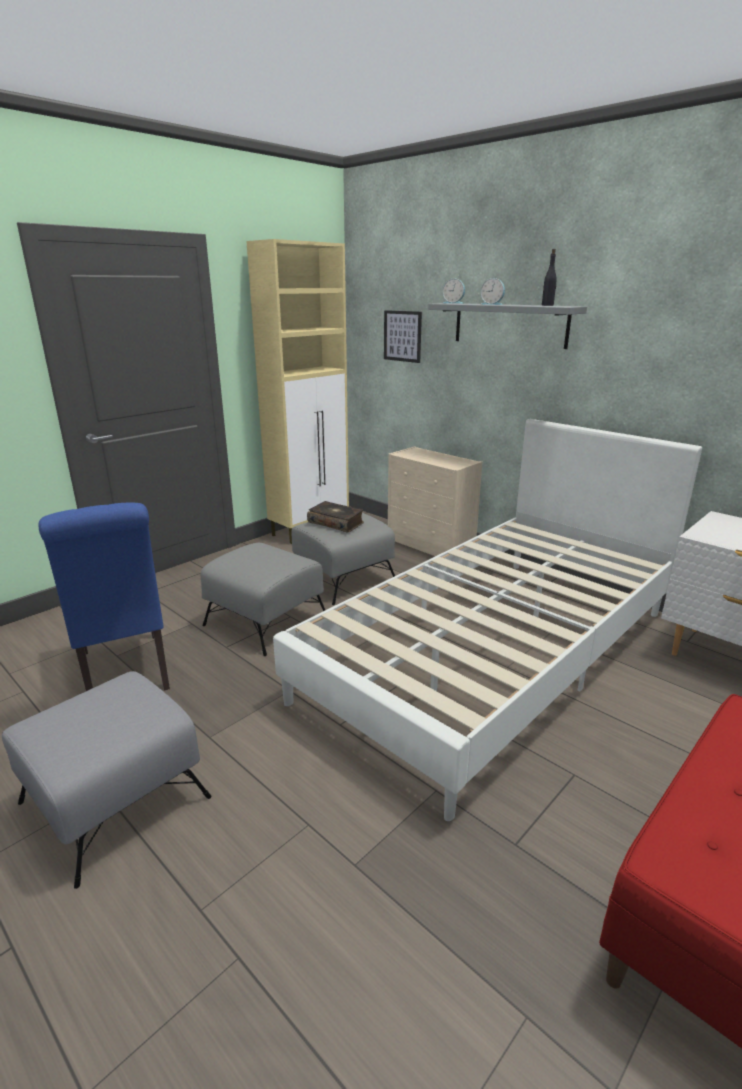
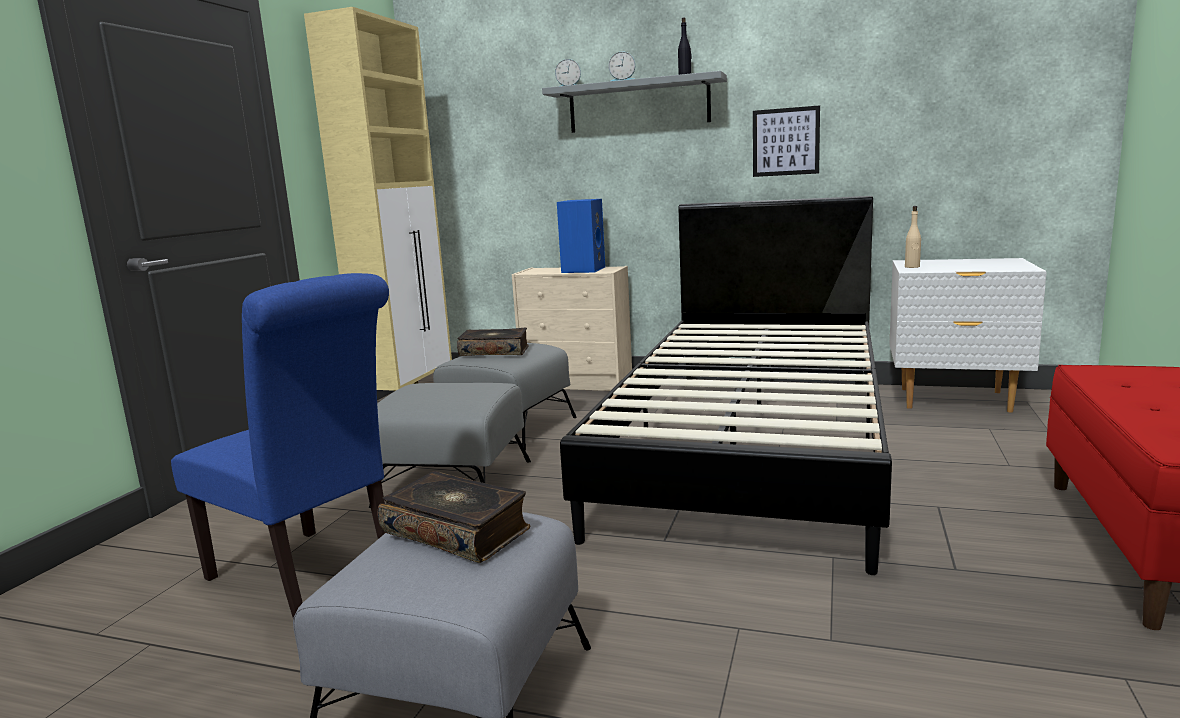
camera: 25 degrees left, 10 degrees down
white bed [273,419,702,821] -> black bed [560,196,892,575]
picture [384,310,422,363] -> picture moved to [753,105,820,177]
none -> book [377,471,530,563]
none -> blue speaker [557,199,605,273]
none -> beige bottle [905,206,921,268]

